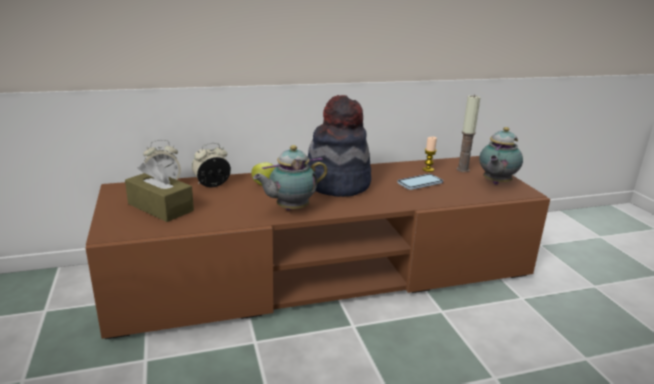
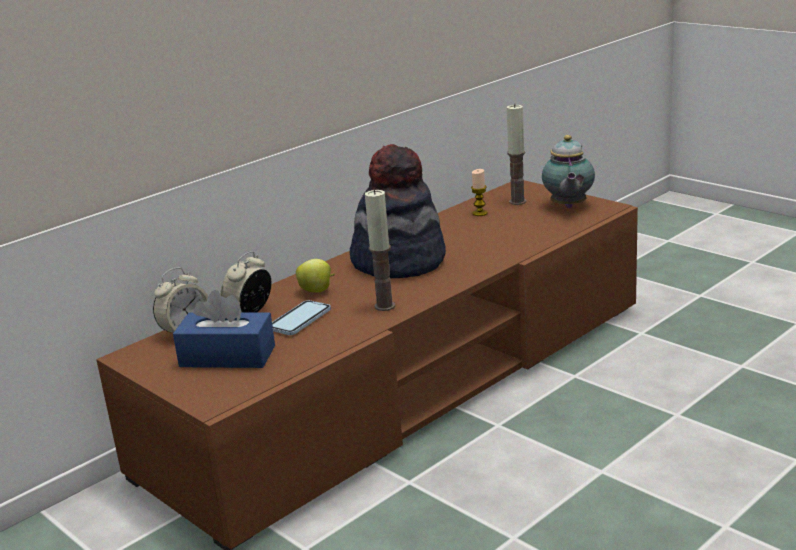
camera: 25 degrees left, 0 degrees up
brown tissue box [125,158,194,222] -> blue tissue box [173,290,275,368]
teapot [253,145,327,210] -> candle [365,189,395,311]
phone [397,174,443,190] -> phone moved to [272,300,331,335]

